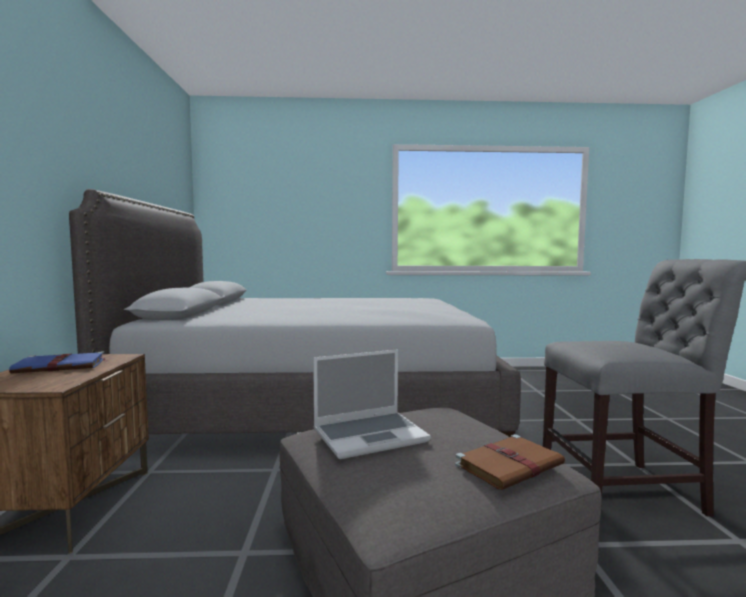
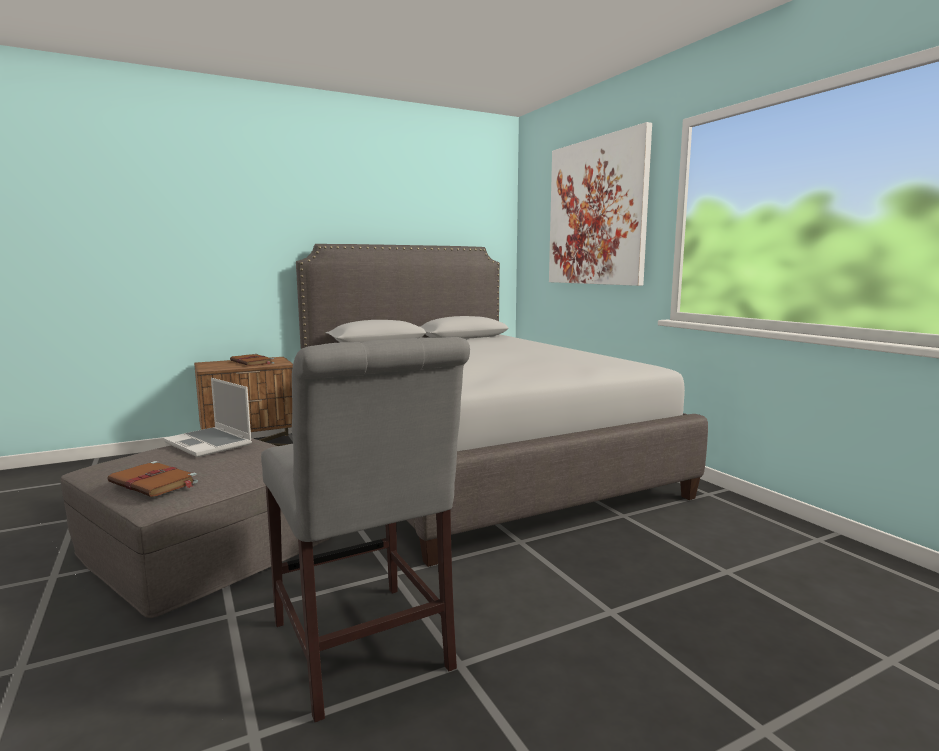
camera: 65 degrees right, 5 degrees up
blue book [9,351,109,373] -> brown book [230,354,275,366]
none -> picture [549,122,652,286]

